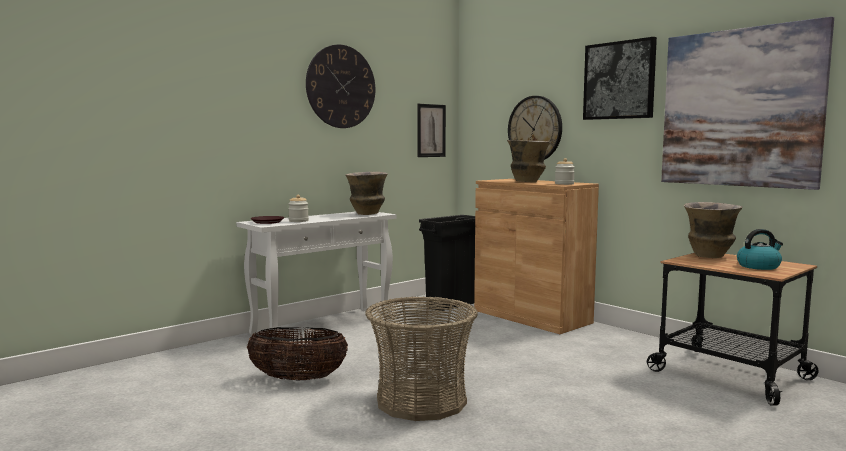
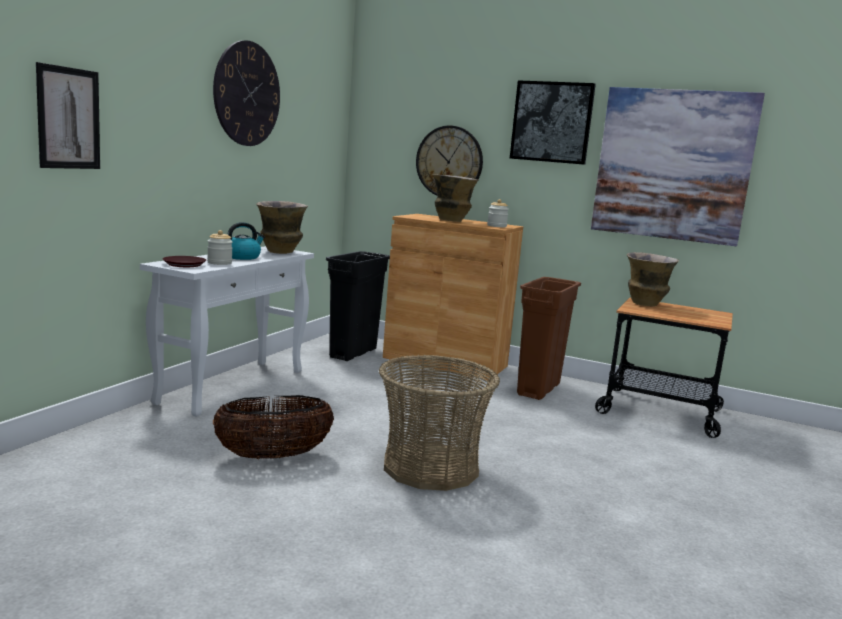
camera: 25 degrees left, 5 degrees up
picture [417,104,446,157] -> picture moved to [36,62,100,169]
kettle [737,229,783,270] -> kettle moved to [228,222,265,260]
none -> brown trash can [517,277,581,400]

